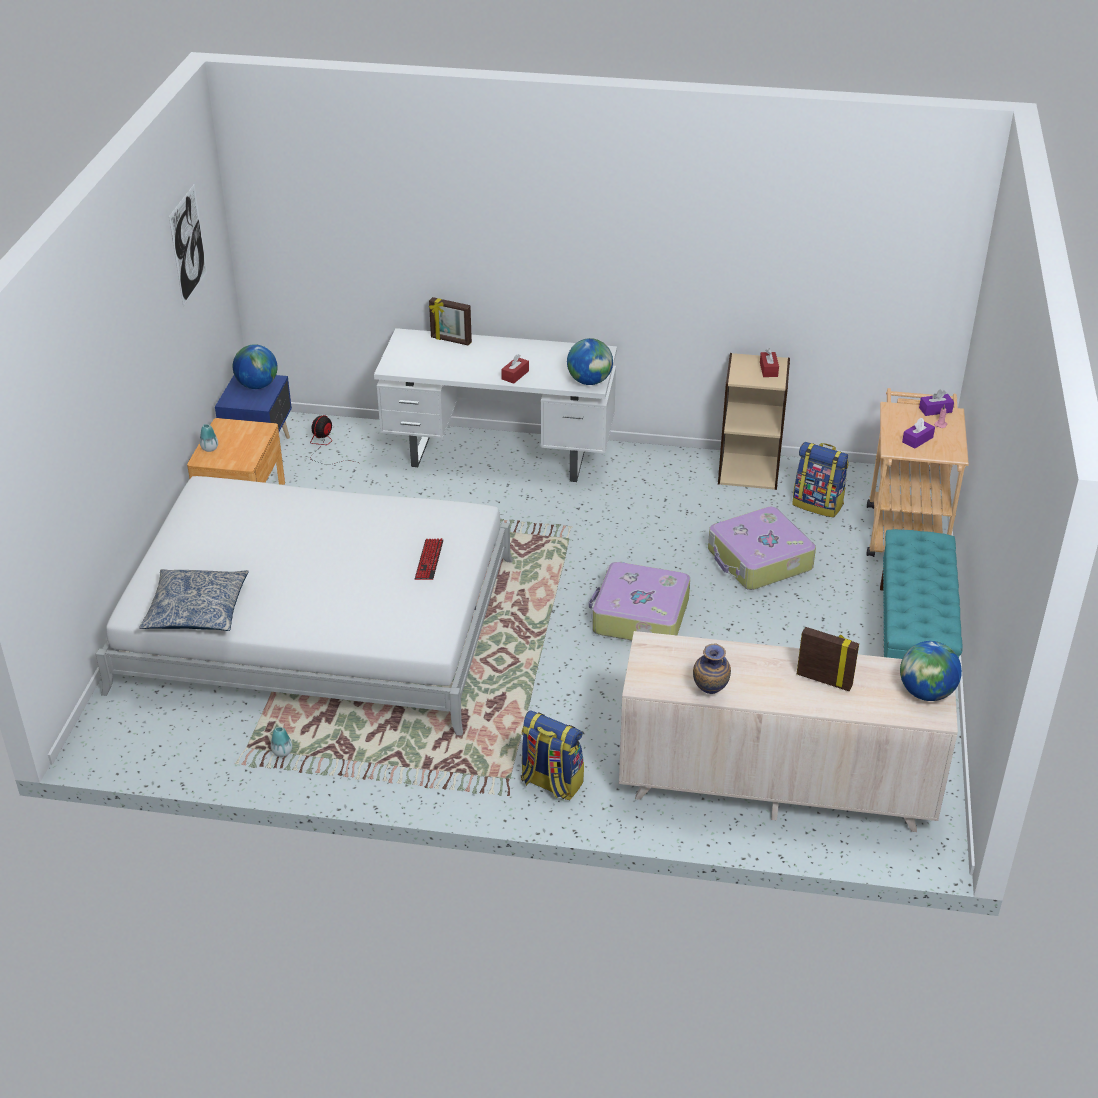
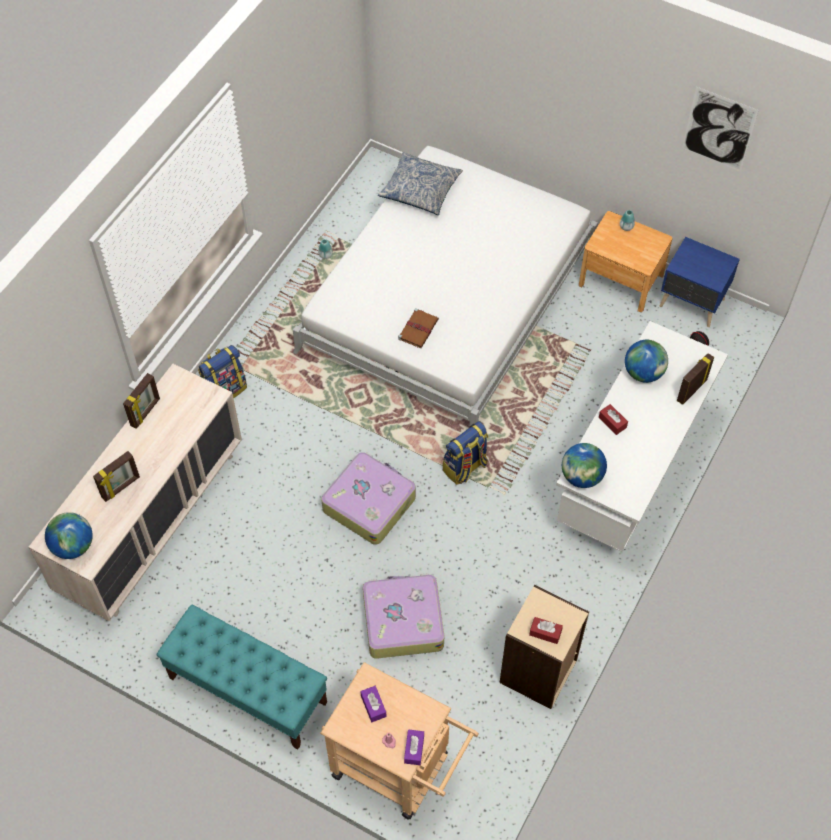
camera: 110 degrees right, 20 degrees up
globe [233,344,277,389] -> globe moved to [625,340,668,383]
keyboard [415,538,444,580] -> brown book [398,308,439,348]
vase [693,643,731,694] -> picture frame [123,373,160,429]
backpack [792,442,849,518] -> backpack moved to [443,421,488,485]

